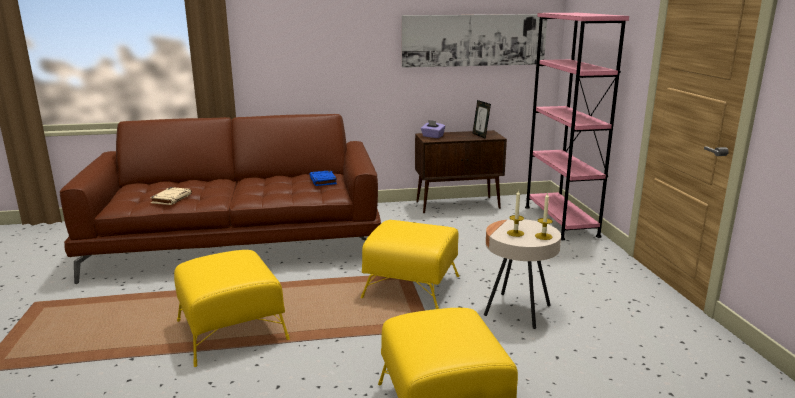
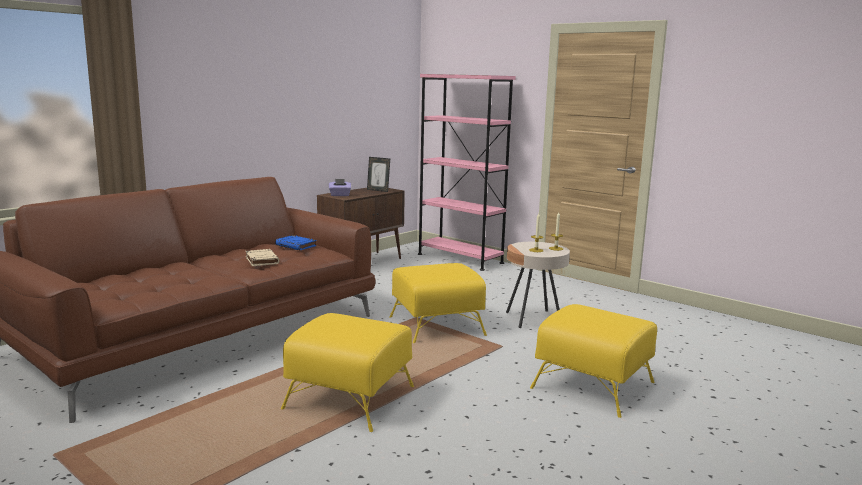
camera: 40 degrees left, 5 degrees down
beige book [150,187,192,205] -> beige book moved to [245,249,280,266]
picture [402,14,547,68] -> none

